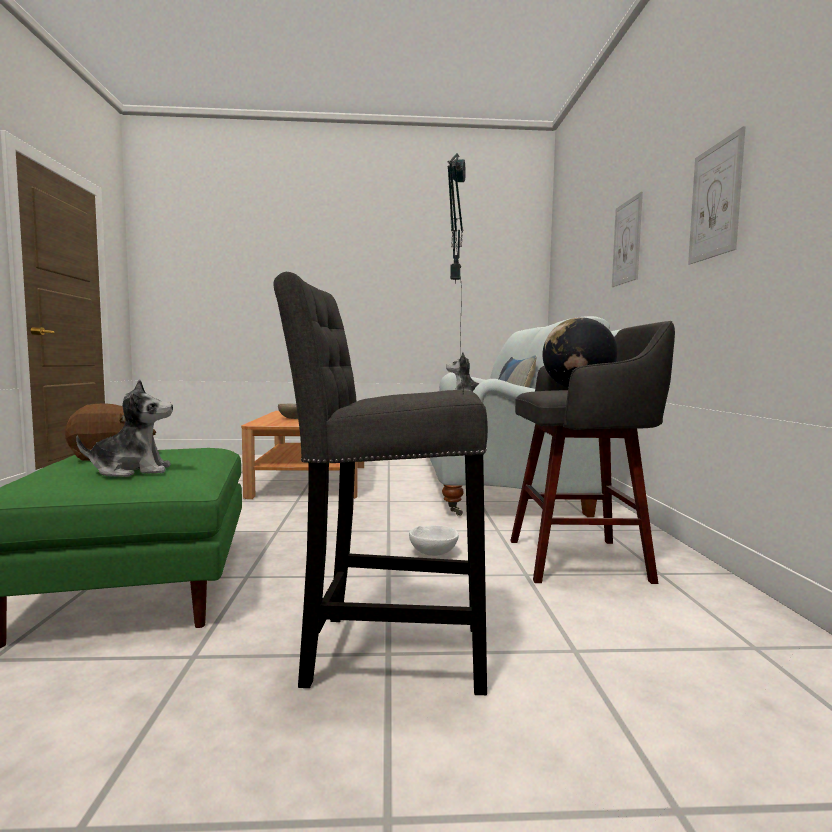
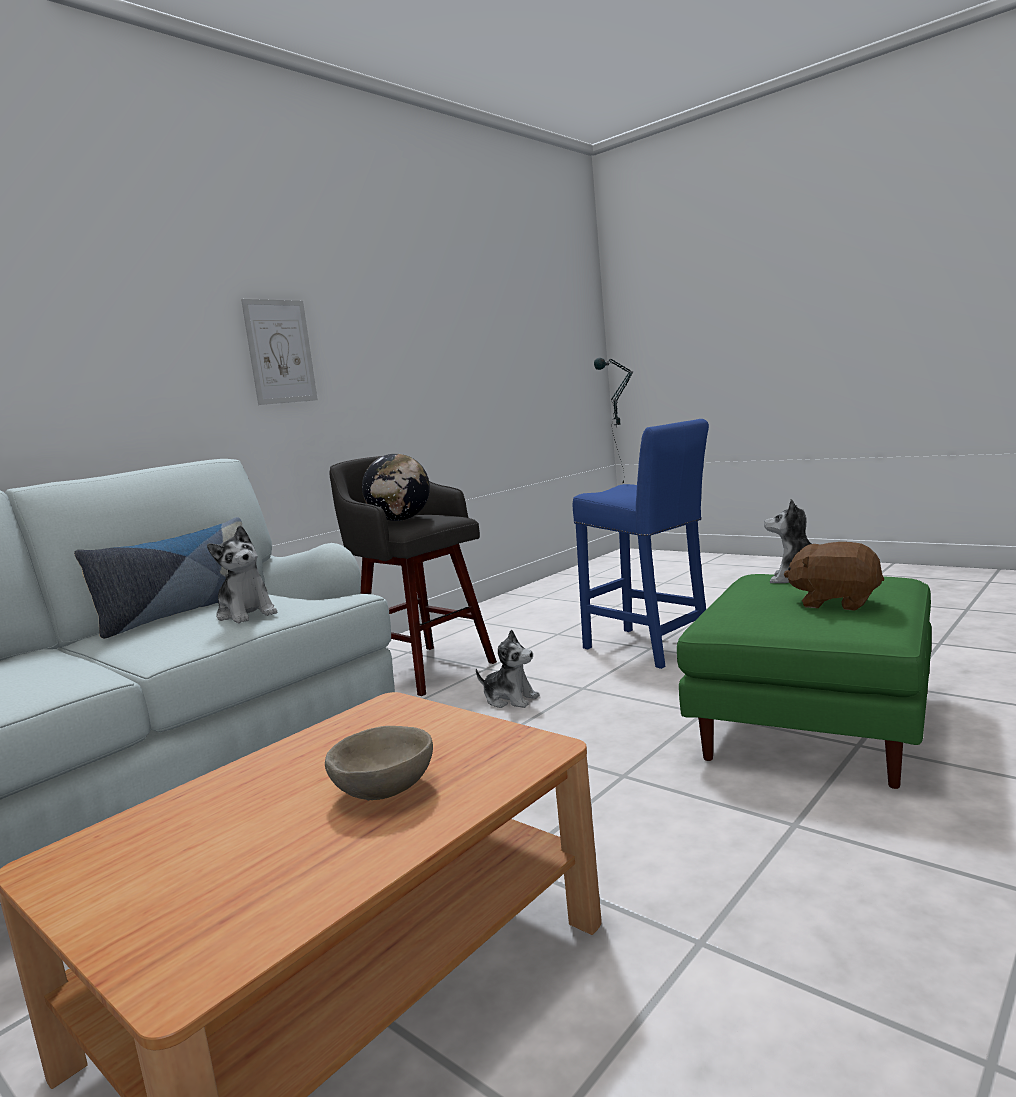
camera: 135 degrees left, 5 degrees up
grey stool [274,272,488,695] -> blue stool [573,419,709,669]
white bowl [409,525,458,556] -> plush toy [476,630,540,708]
picture [612,192,643,287] -> none

